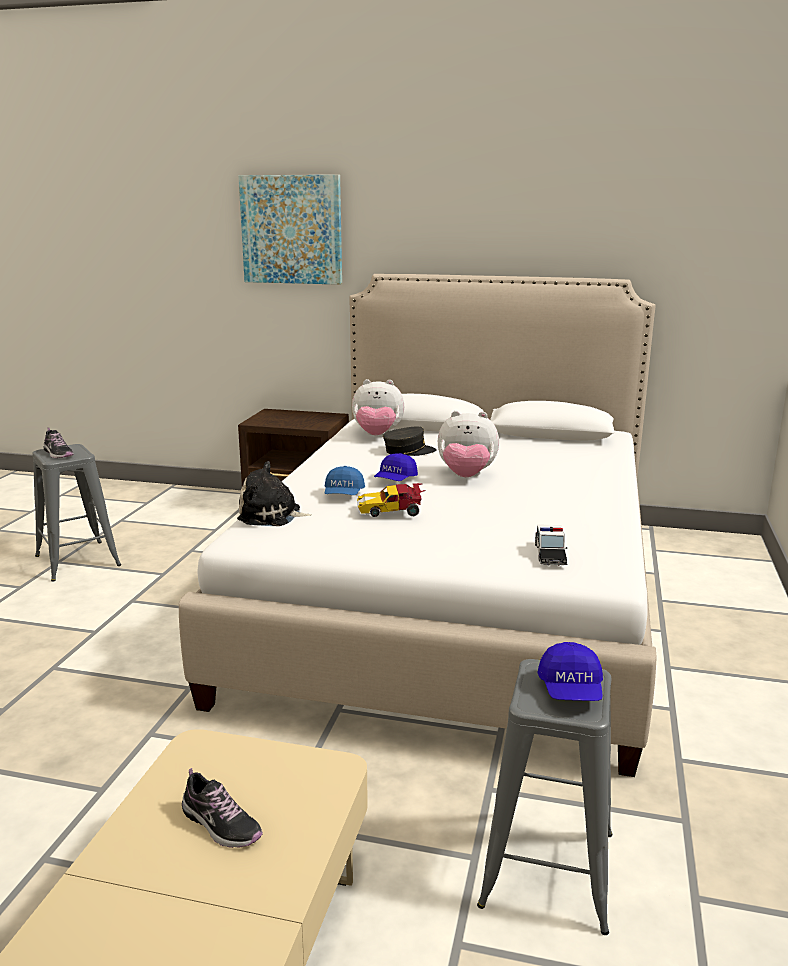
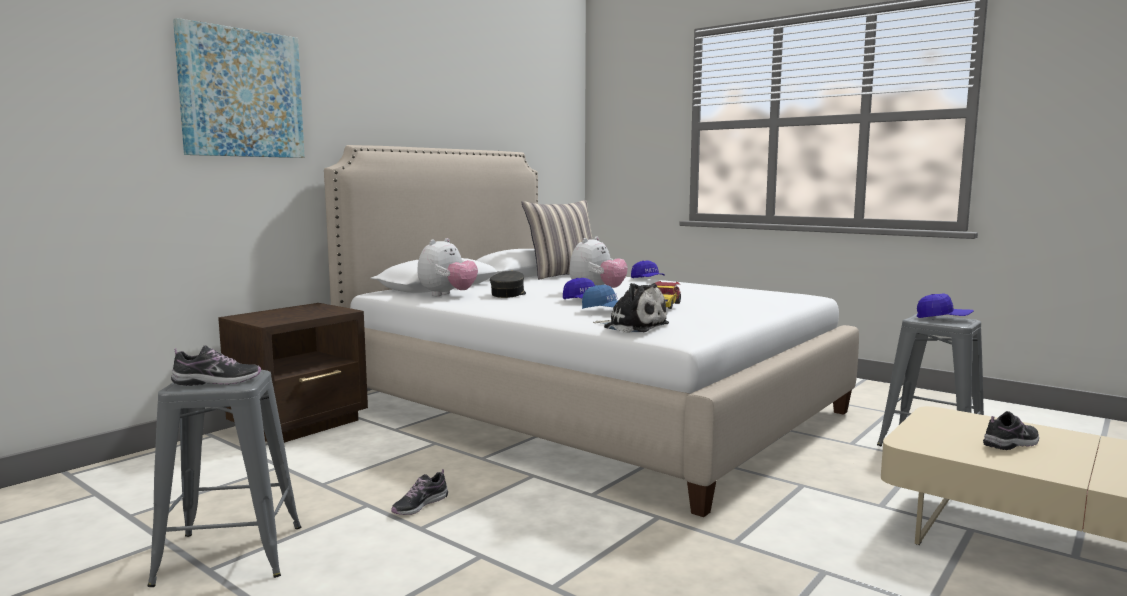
camera: 65 degrees left, 10 degrees down
plush toy [237,461,311,526] -> plush toy turned 90 degrees counterclockwise [593,283,669,333]
toy car [535,524,567,566] -> none
none -> shoe [391,469,448,515]
none -> pillow [521,200,592,280]
none -> blue cap [631,260,665,278]

